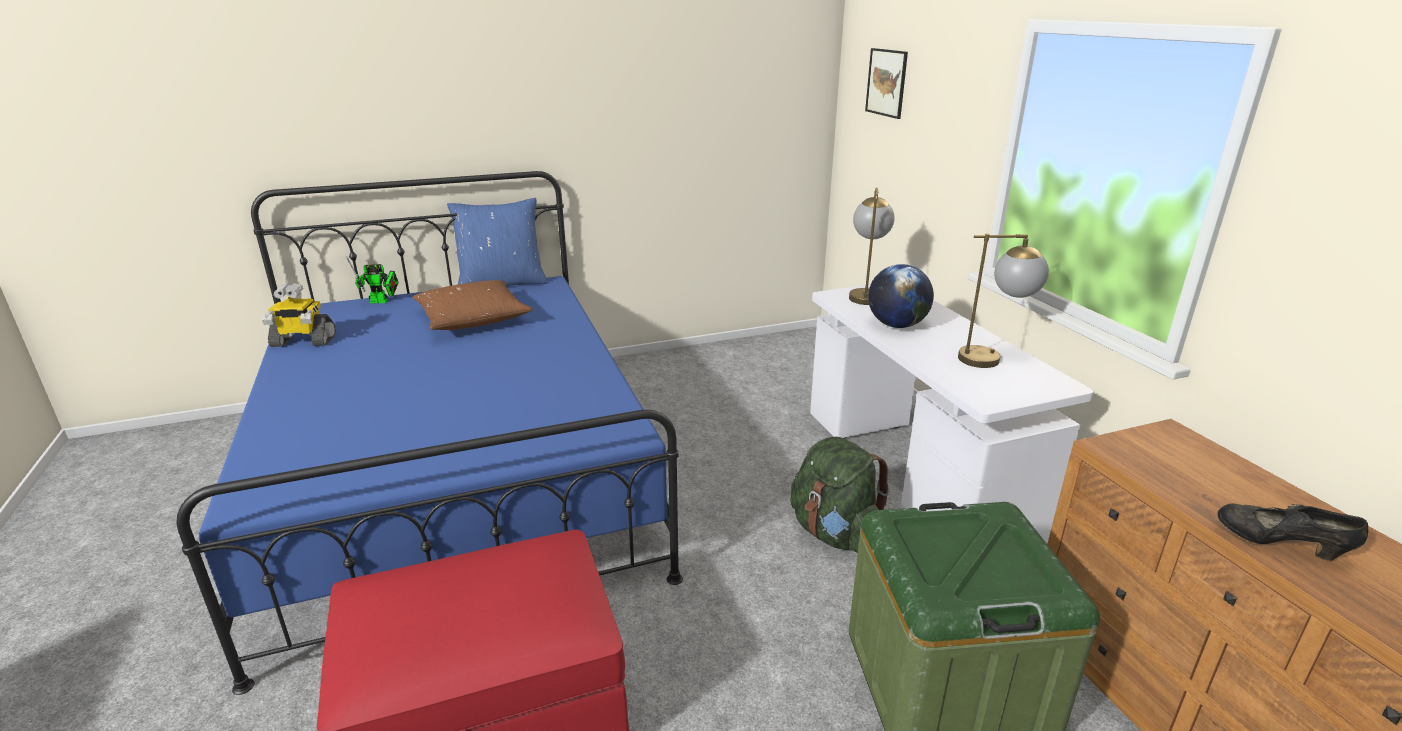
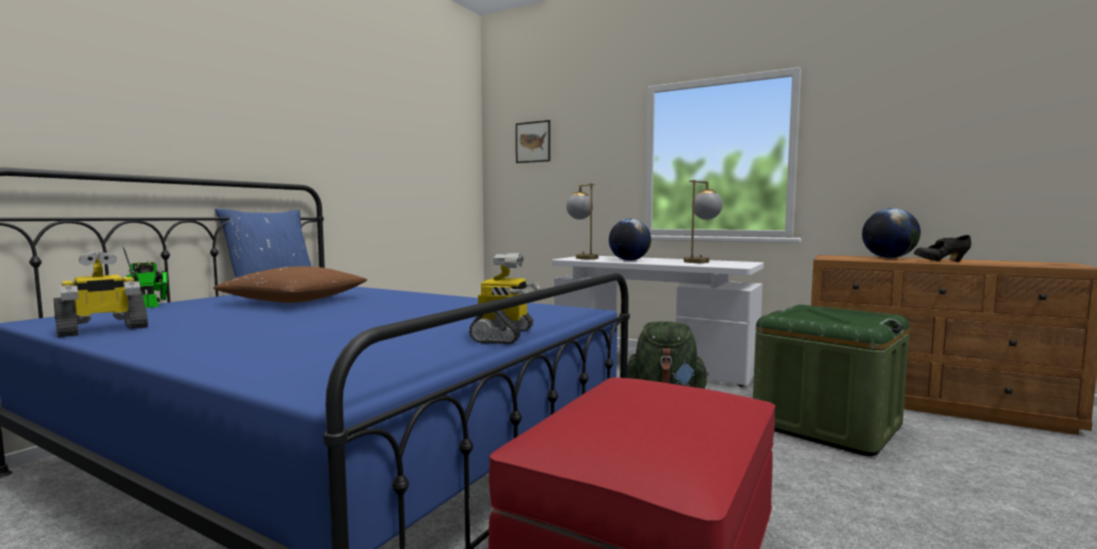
camera: 40 degrees left, 20 degrees down
none -> toy robot [469,253,541,344]
none -> globe [862,208,921,258]

